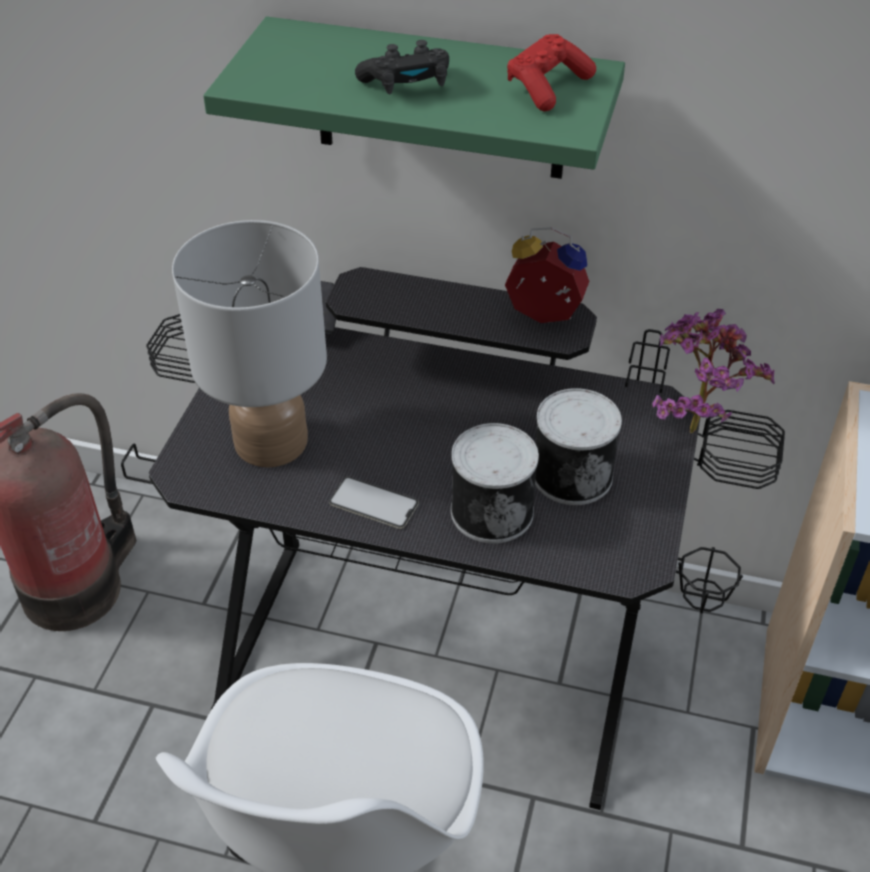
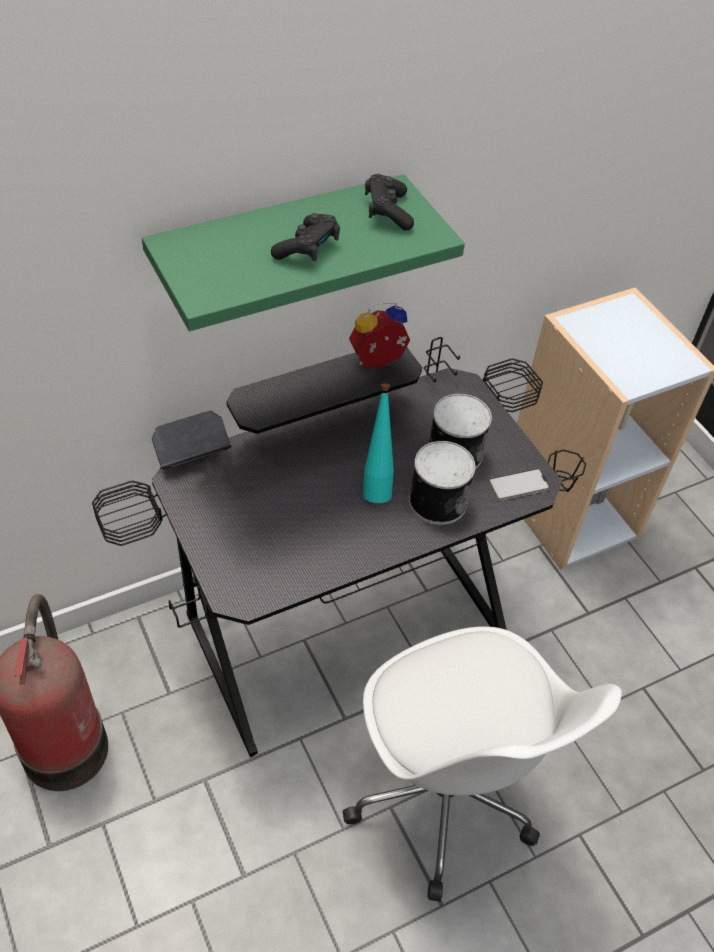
camera: 45 degrees left, 5 degrees up
grey table lamp [172,220,327,467] -> none
phone [329,476,419,529] -> phone moved to [488,468,550,501]
red game controller [507,34,596,111] -> black game controller [365,174,414,230]
potted plant [652,309,775,433] -> none
none -> turquoise bottle [363,383,394,503]

